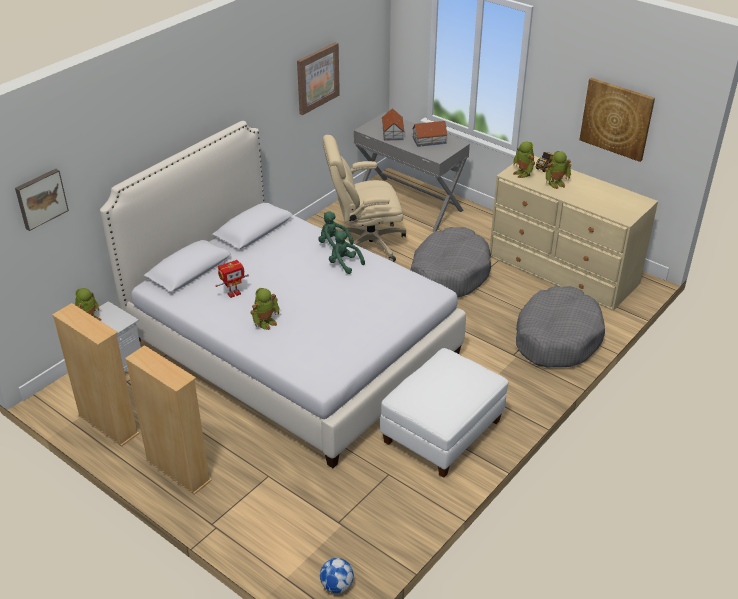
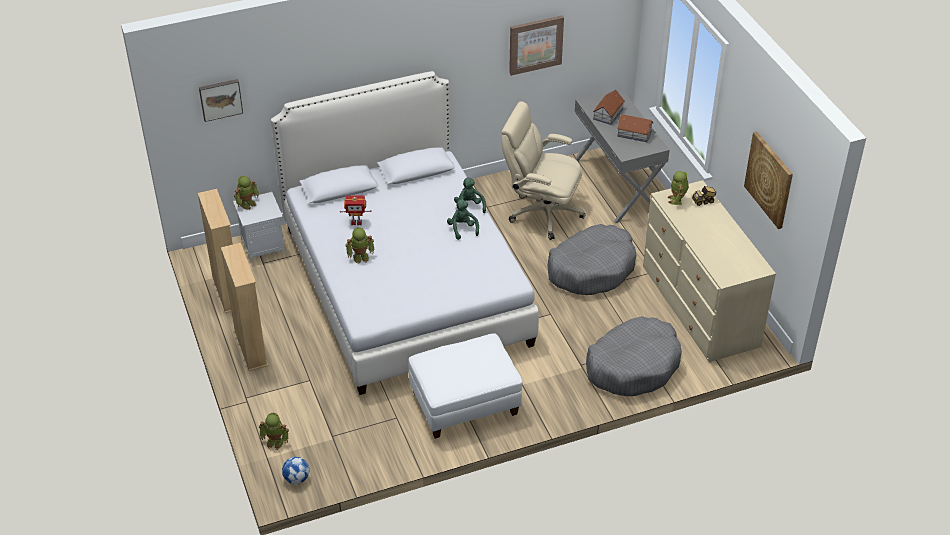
camera: 30 degrees right, 5 degrees up
toy robot [545,151,571,189] -> toy robot moved to [259,413,289,450]

